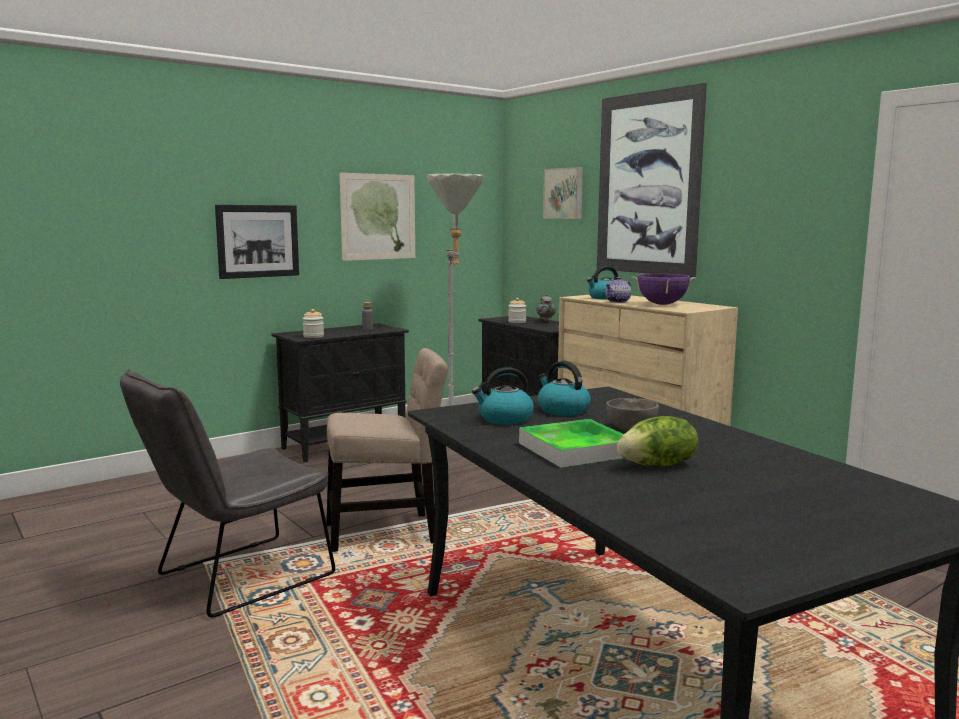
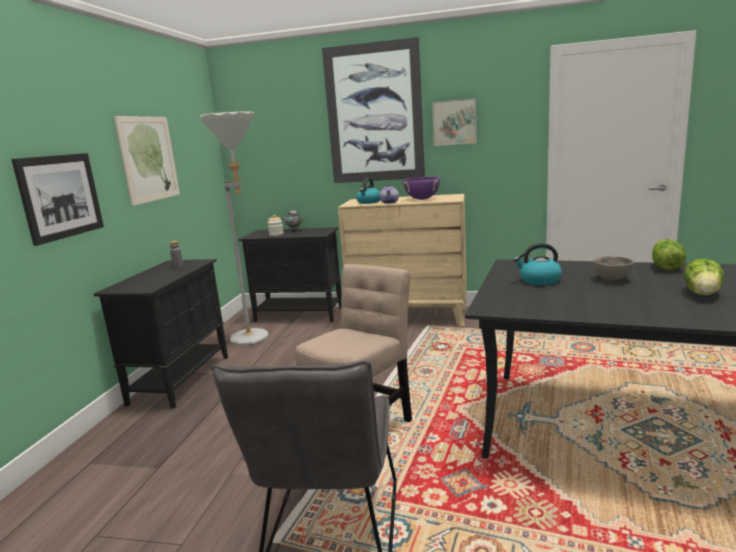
camera: 40 degrees left, 5 degrees up
jar [303,309,324,338] -> none
kettle [472,367,534,425] -> none
tray [519,419,624,468] -> none
picture [543,167,583,219] -> picture moved to [432,99,477,146]
none -> lettuce [652,239,686,270]

